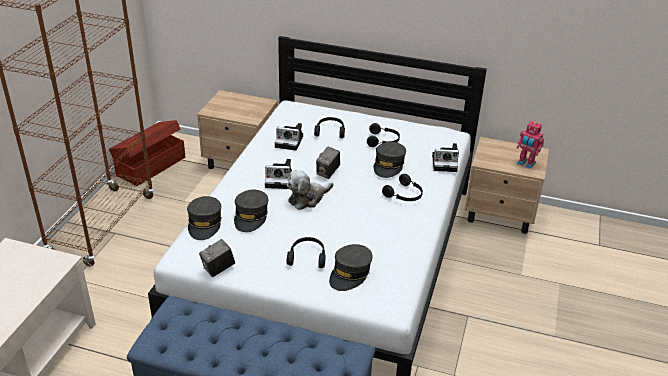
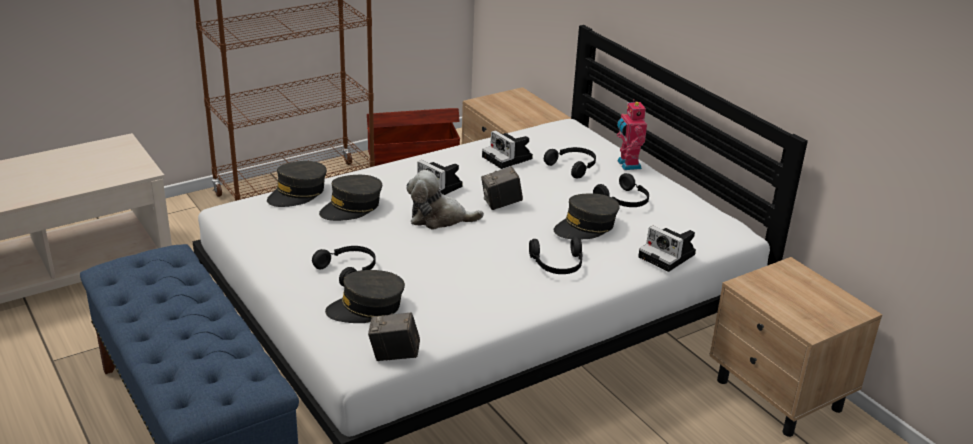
camera: 40 degrees right, 5 degrees down
camera [199,239,235,277] -> camera moved to [368,312,420,361]
toy robot [516,121,544,169] -> toy robot moved to [617,99,647,170]

